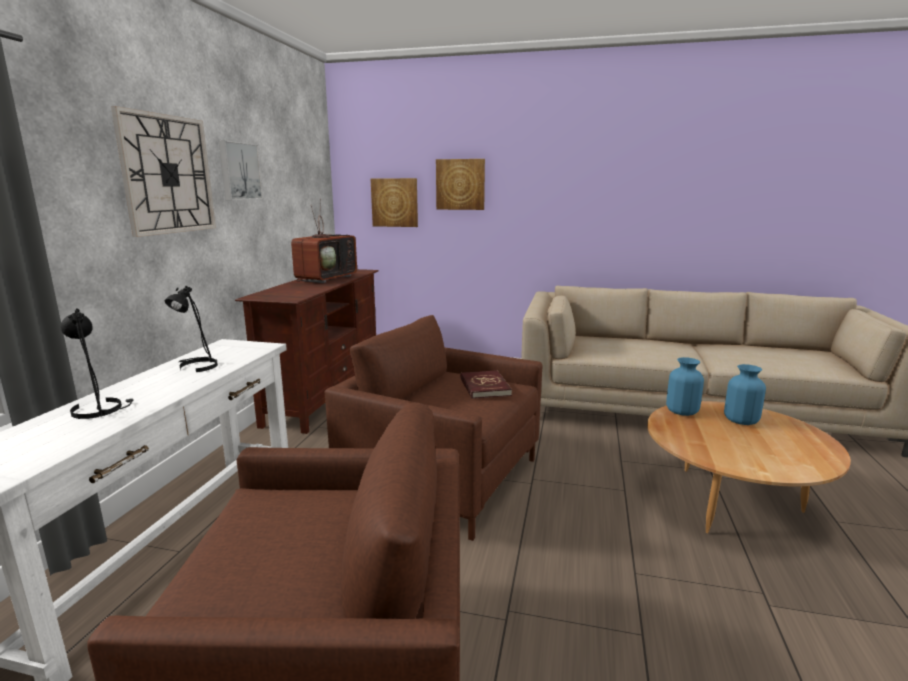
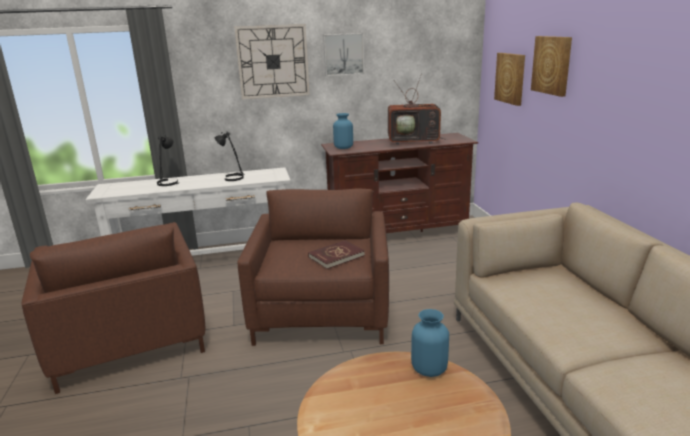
camera: 65 degrees right, 5 degrees up
blue vase [724,364,766,425] -> blue vase moved to [333,113,353,149]

